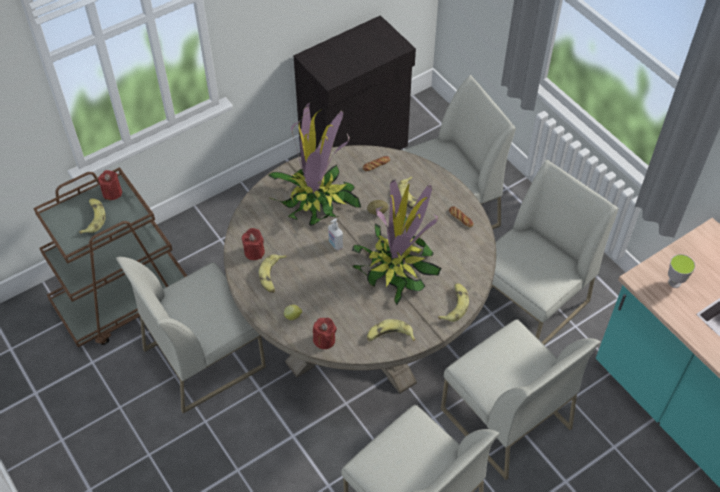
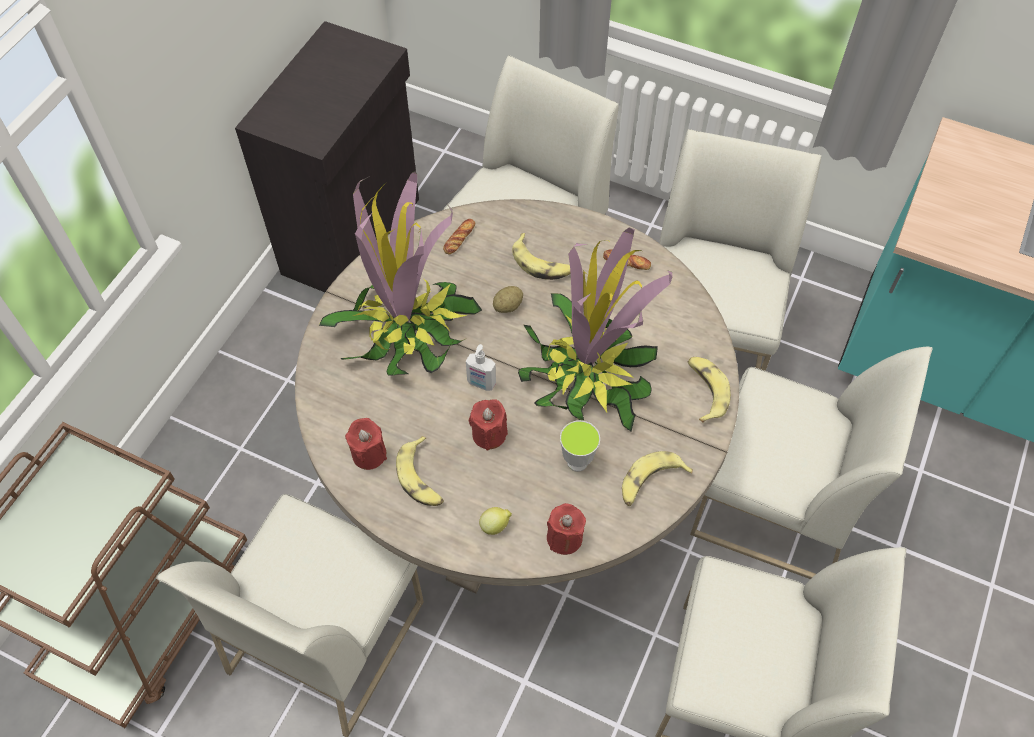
camera: 30 degrees left, 5 degrees up
banana [79,198,106,234] -> none
red candle [98,170,122,200] -> red candle moved to [469,399,508,451]
cup [668,254,695,288] -> cup moved to [560,420,600,472]

